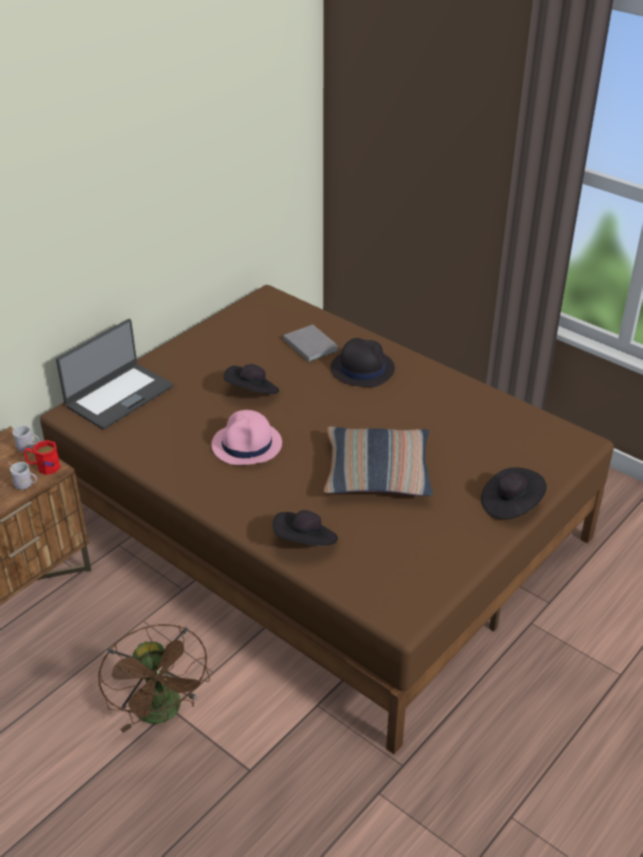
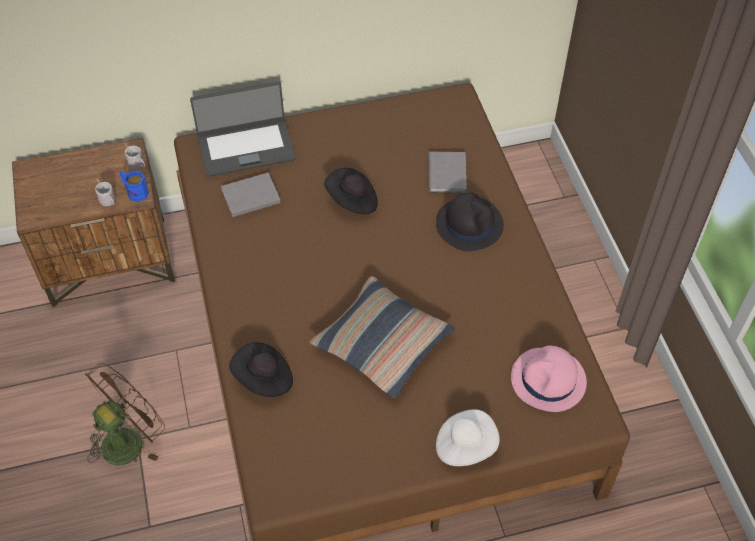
camera: 35 degrees right, 15 degrees up
red mug [24,440,61,475] -> blue mug [120,170,149,202]
brown fan [98,624,210,733] -> brown fan turned 150 degrees counterclockwise [85,363,165,466]
pink hat [211,410,282,465] -> pink hat moved to [511,346,587,412]
black hat [481,467,547,520] -> white hat [436,409,500,466]
none -> grey book [221,173,280,217]

